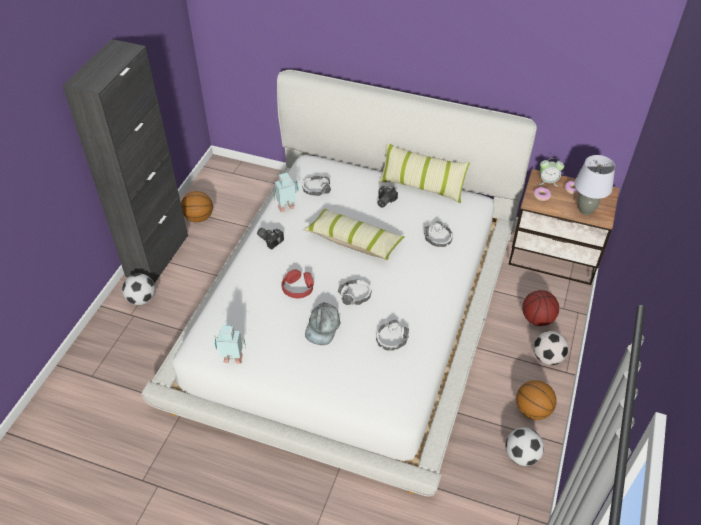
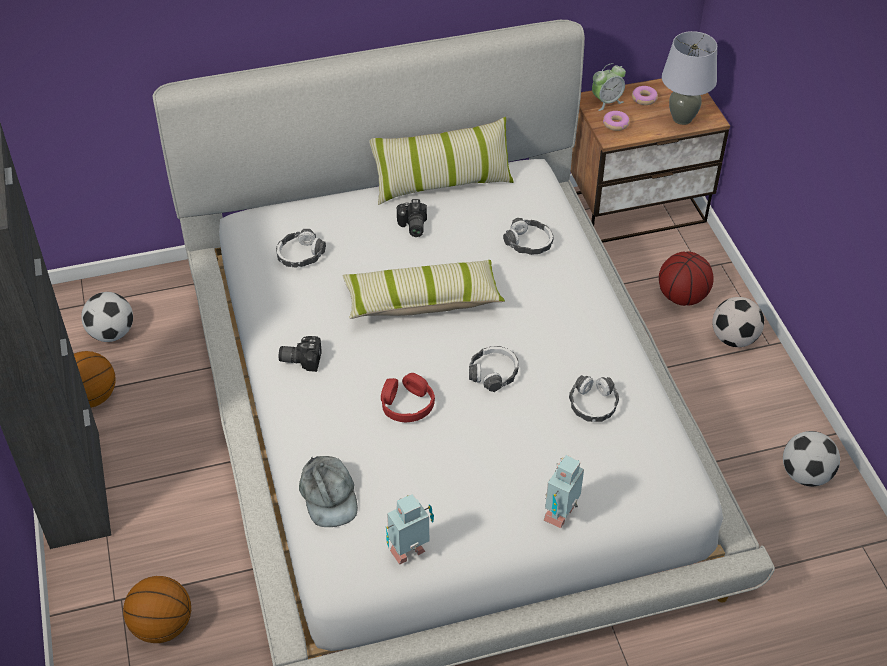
camera: 35 degrees left, 0 degrees up
football [122,274,155,305] -> football moved to [81,292,133,342]
toy robot [273,173,298,212] -> toy robot moved to [544,455,584,528]
grey cap [305,302,340,345] -> grey cap moved to [299,456,358,527]
basketball [516,380,557,420] -> basketball moved to [123,576,191,643]

